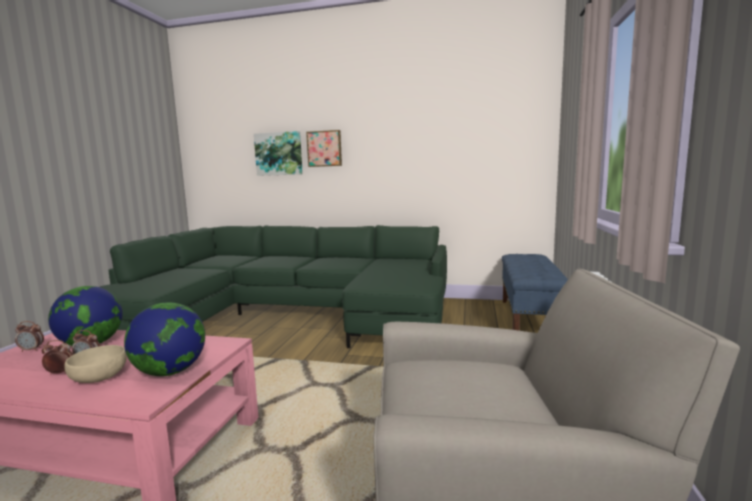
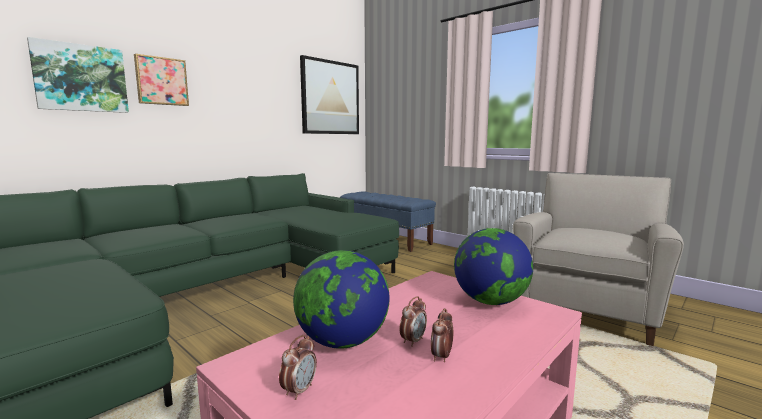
camera: 60 degrees left, 0 degrees up
beige bowl [64,345,127,383] -> none
none -> picture [300,55,359,134]

